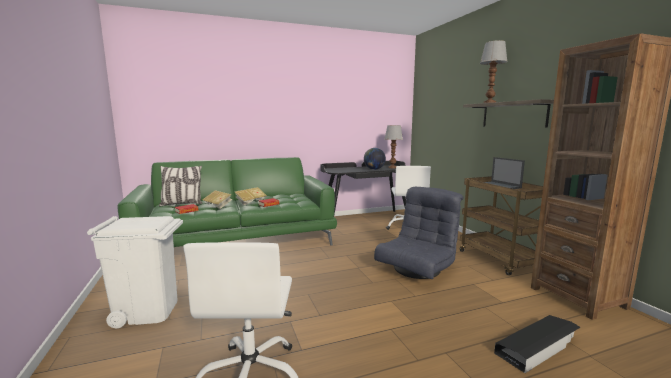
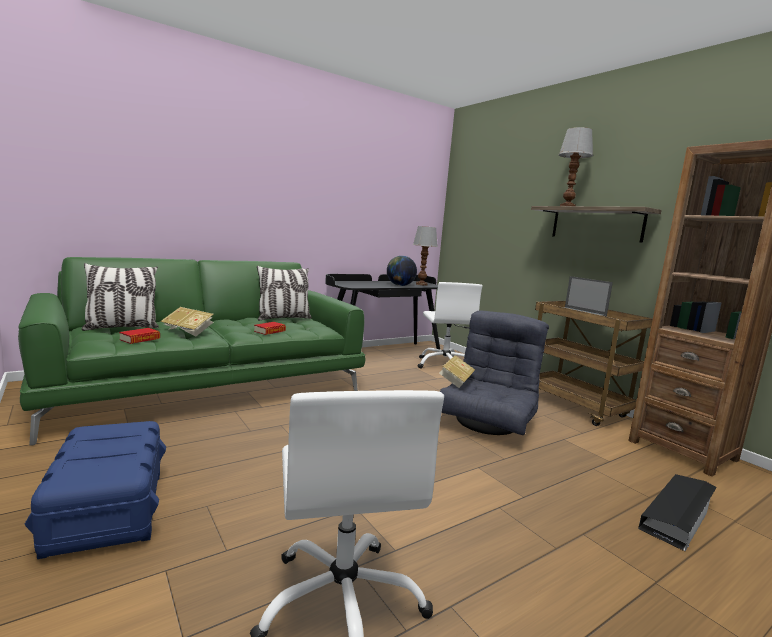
camera: 15 degrees left, 0 degrees up
white trash can [87,216,183,328] -> blue storage box [24,421,166,559]
book [235,187,267,205] -> book moved to [439,355,475,388]
none -> pillow [257,266,312,320]

